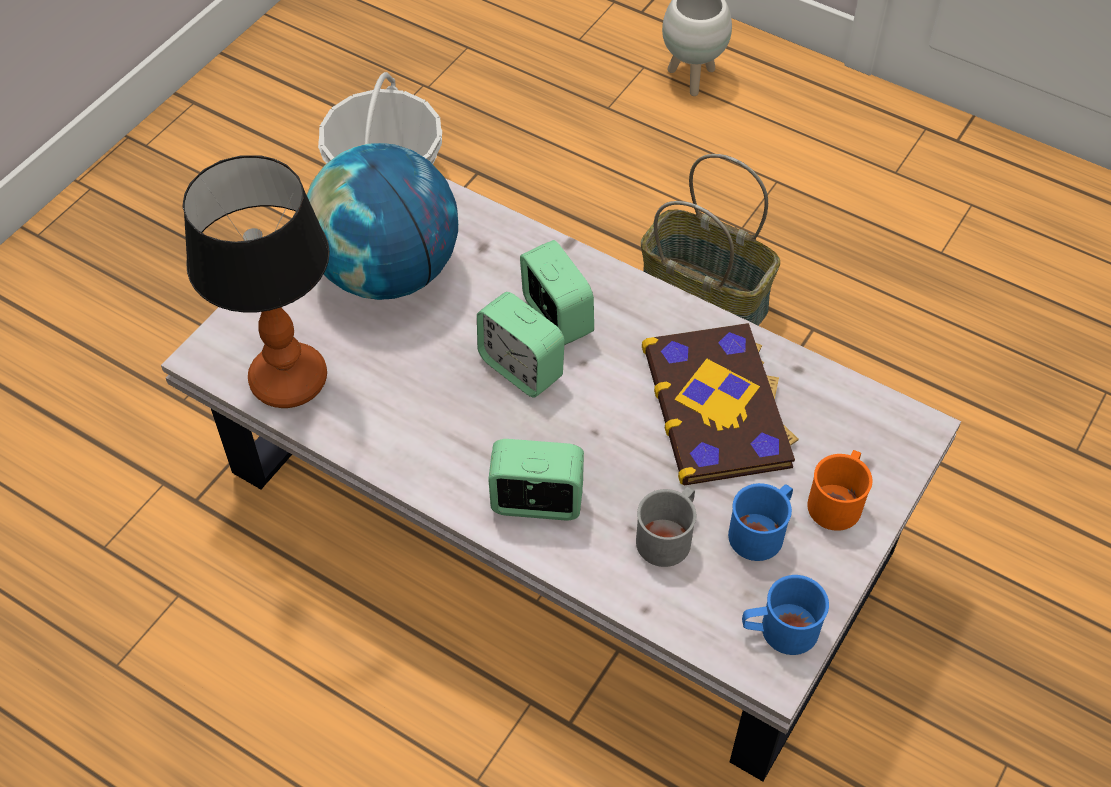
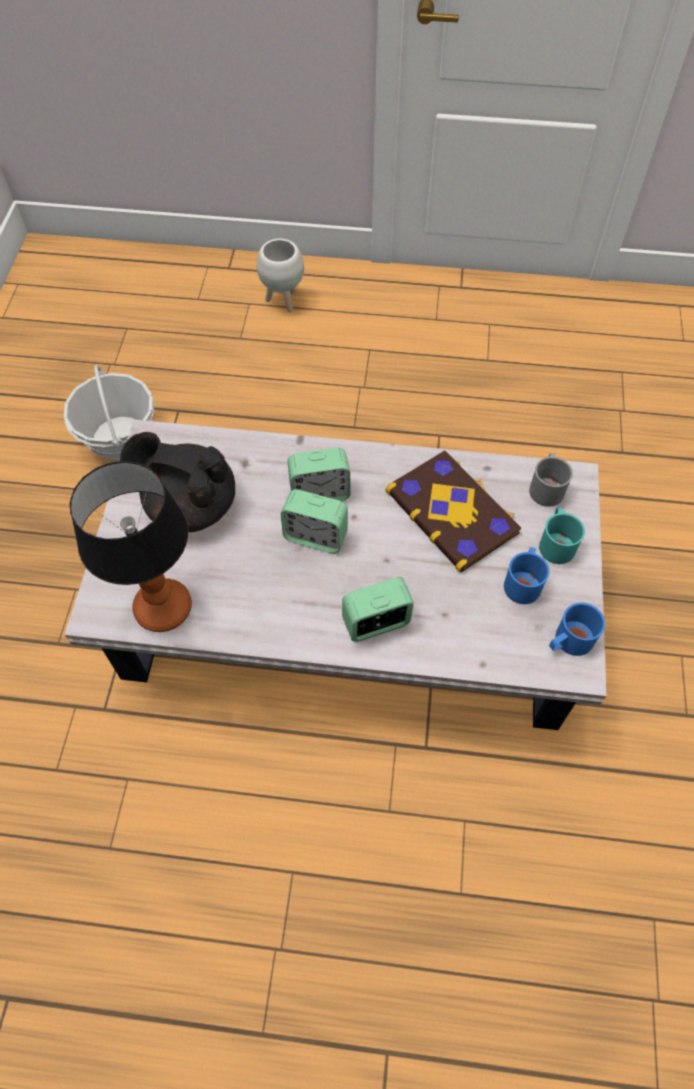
camera: 25 degrees left, 5 degrees up
globe [307,143,458,300] -> black teapot [120,432,235,532]
alarm clock [520,240,594,345] -> alarm clock turned 135 degrees clockwise [287,448,351,501]
grey mug [636,487,696,567] -> grey mug moved to [529,453,573,507]
basket [641,154,780,326] -> none
orange mug [807,450,872,531] -> turquoise mug [539,508,585,564]

